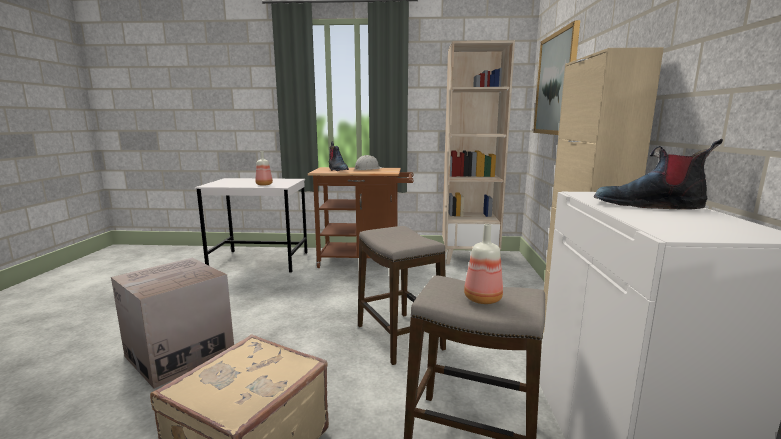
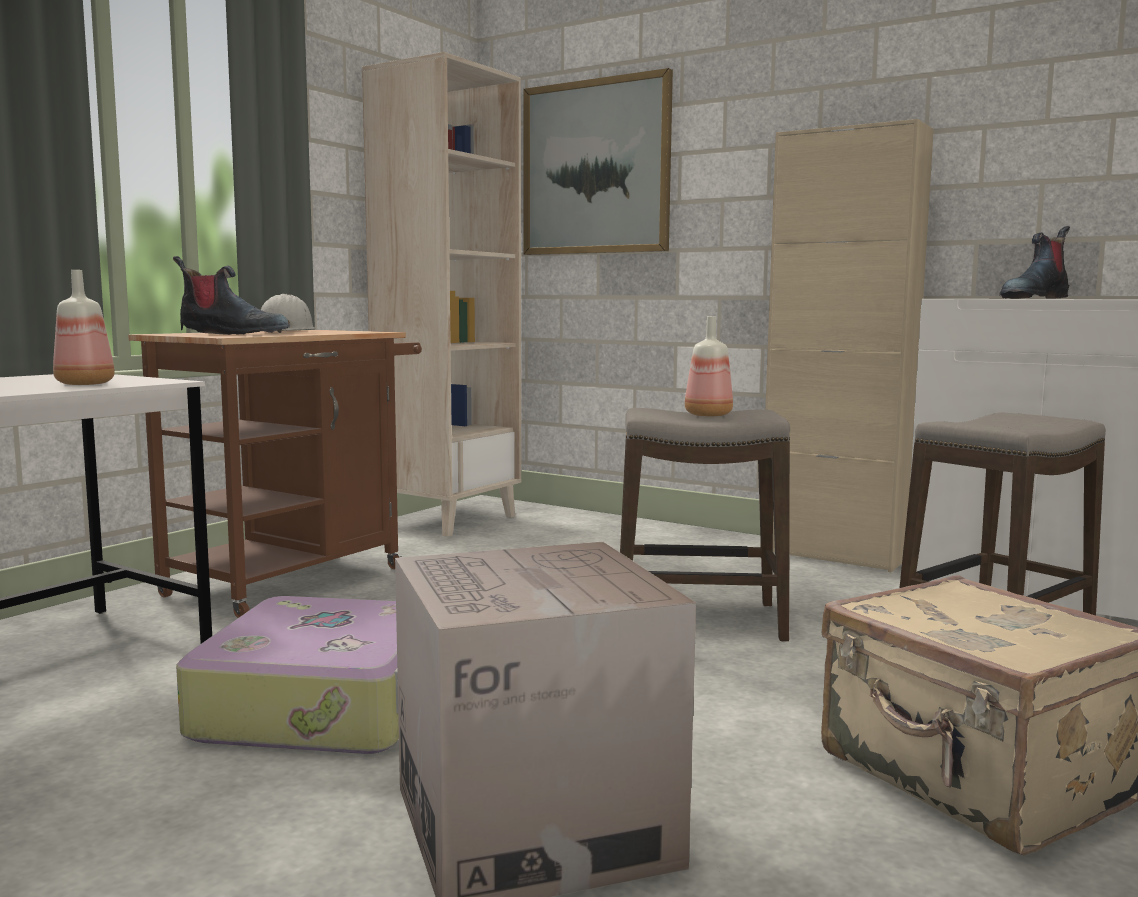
camera: 60 degrees left, 5 degrees down
bottle [464,224,503,304] -> bottle moved to [685,316,733,417]
none -> suitcase [176,596,399,754]

